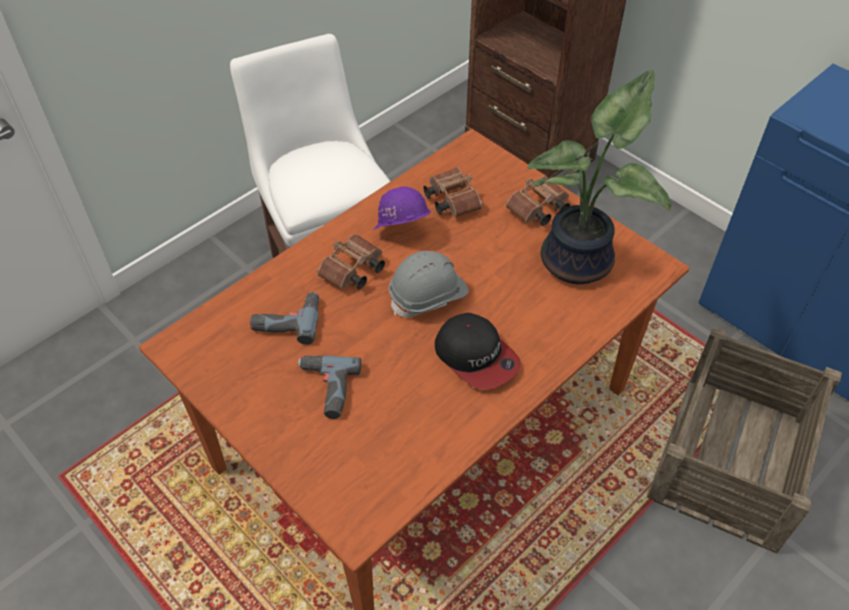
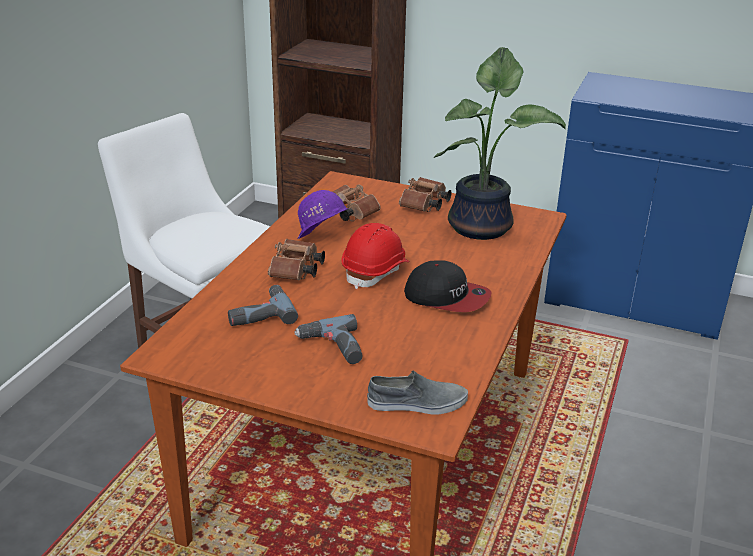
camera: 25 degrees left, 20 degrees down
grey hard hat [389,251,469,318] -> red hard hat [342,223,409,289]
crate [647,326,842,554] -> none
none -> grey shoe [367,370,468,414]

